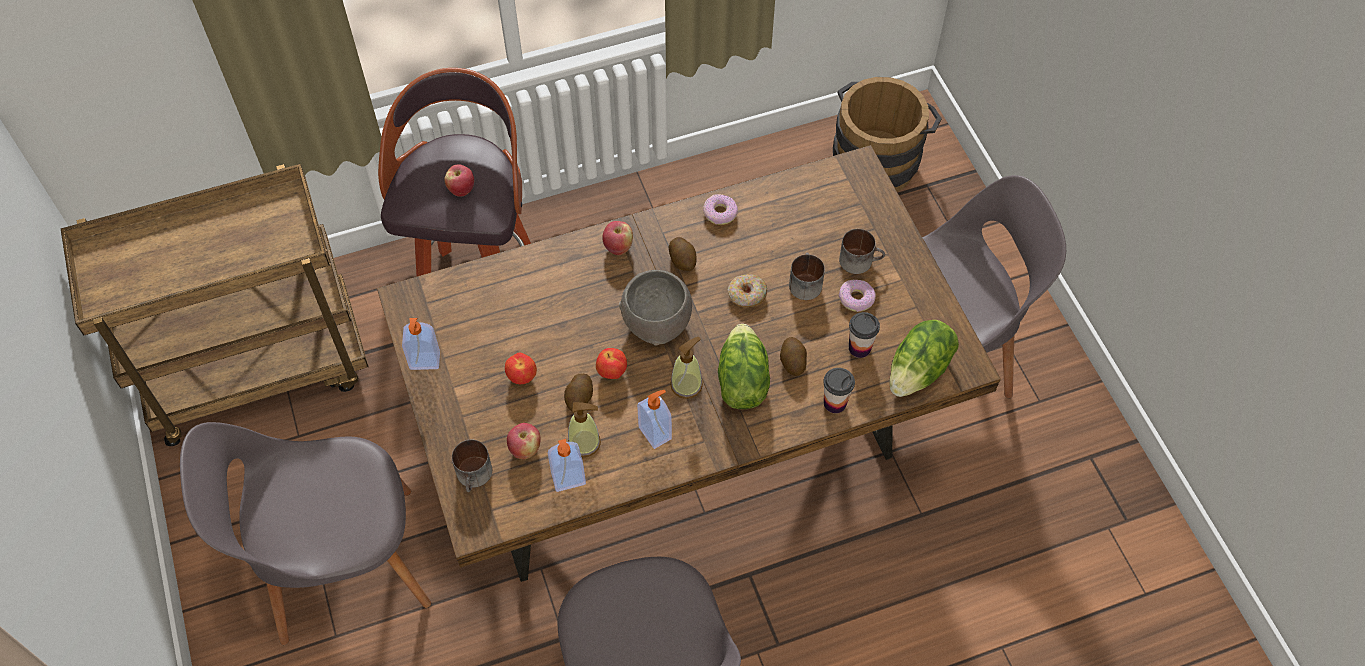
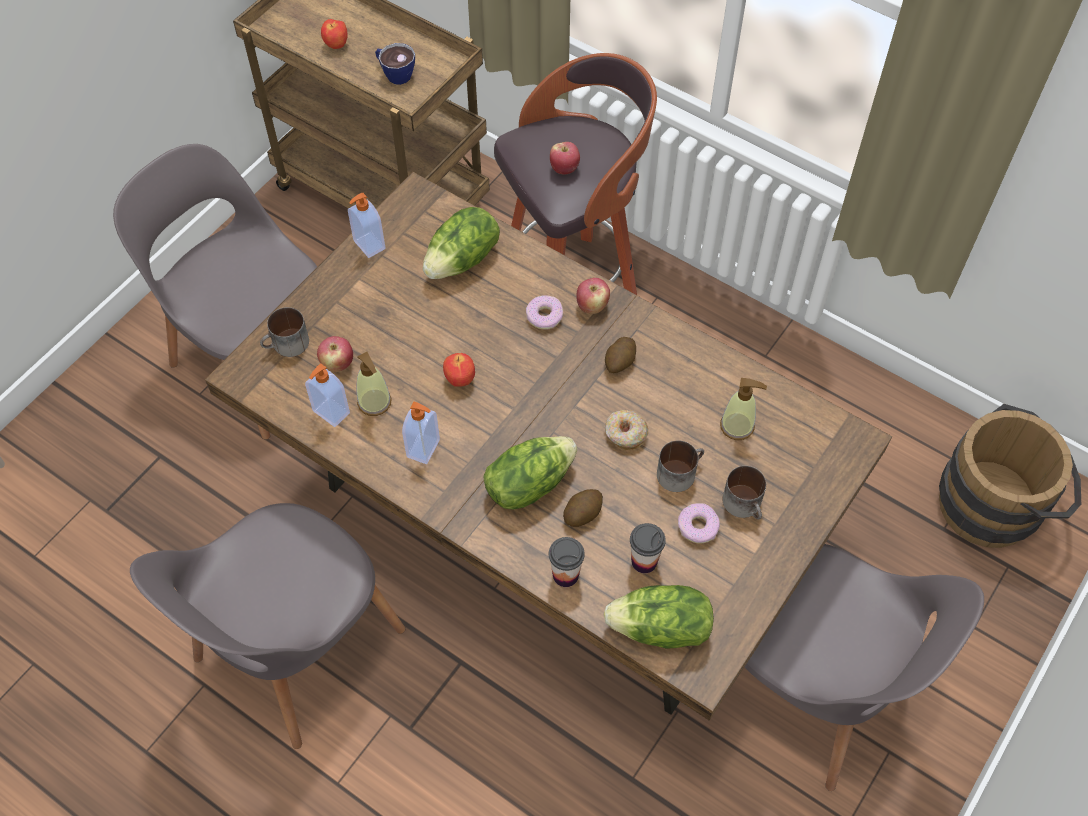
camera: 55 degrees right, 0 degrees up
apple [505,352,537,384] -> apple moved to [321,19,348,49]
potato [564,374,593,411] -> none
grey bowl [619,270,692,345] -> none
soap dispenser [670,337,703,399] -> soap dispenser moved to [720,378,767,440]
donut [703,194,738,225] -> donut moved to [526,295,563,329]
none -> cup [375,43,415,85]
none -> lettuce [423,207,500,279]

